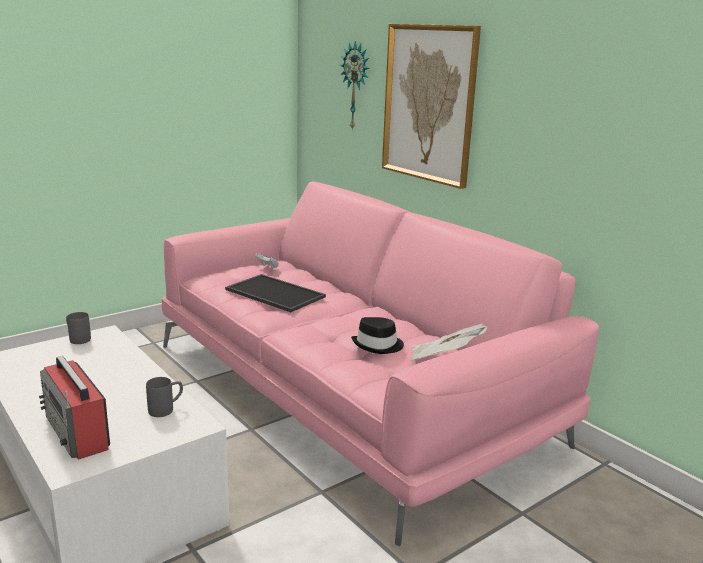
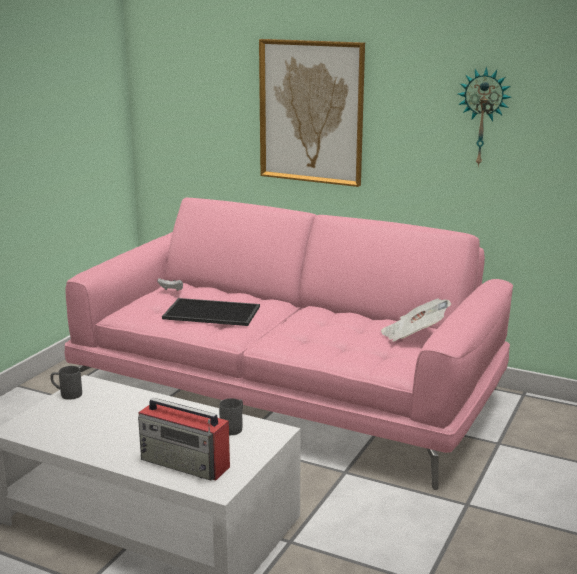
camera: 25 degrees left, 0 degrees up
wall clock [340,41,369,131] -> wall clock moved to [458,67,512,167]
black hat [351,317,404,354] -> none

